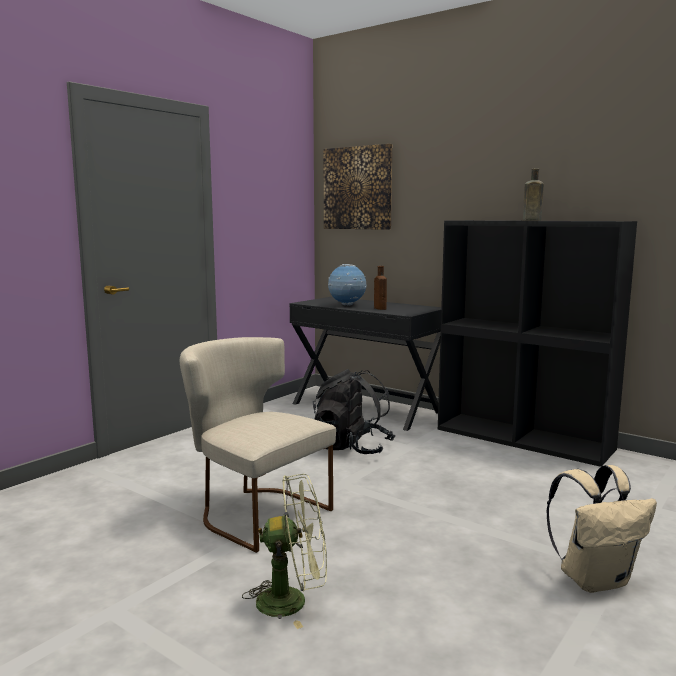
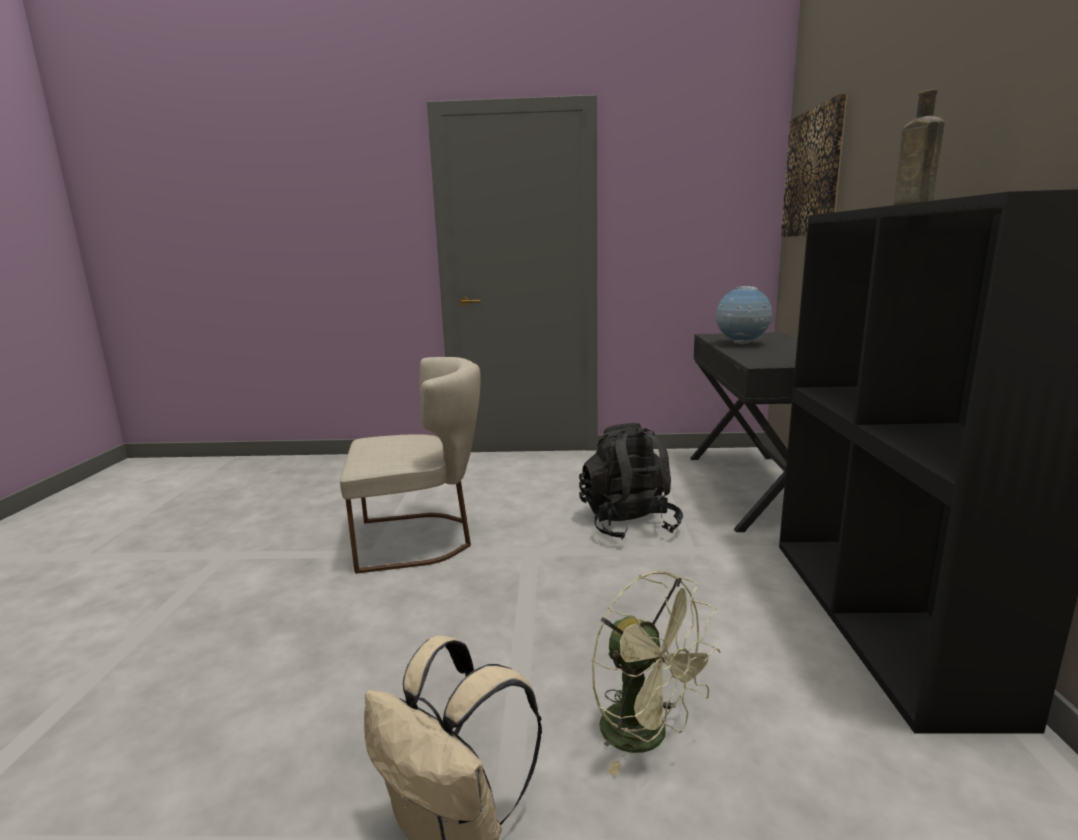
camera: 55 degrees right, 5 degrees up
beige chair [180,337,336,553] -> beige chair turned 75 degrees clockwise [340,357,481,574]
green fan [242,474,327,629] -> green fan moved to [592,571,720,776]
brown bottle [374,266,387,310] -> none

